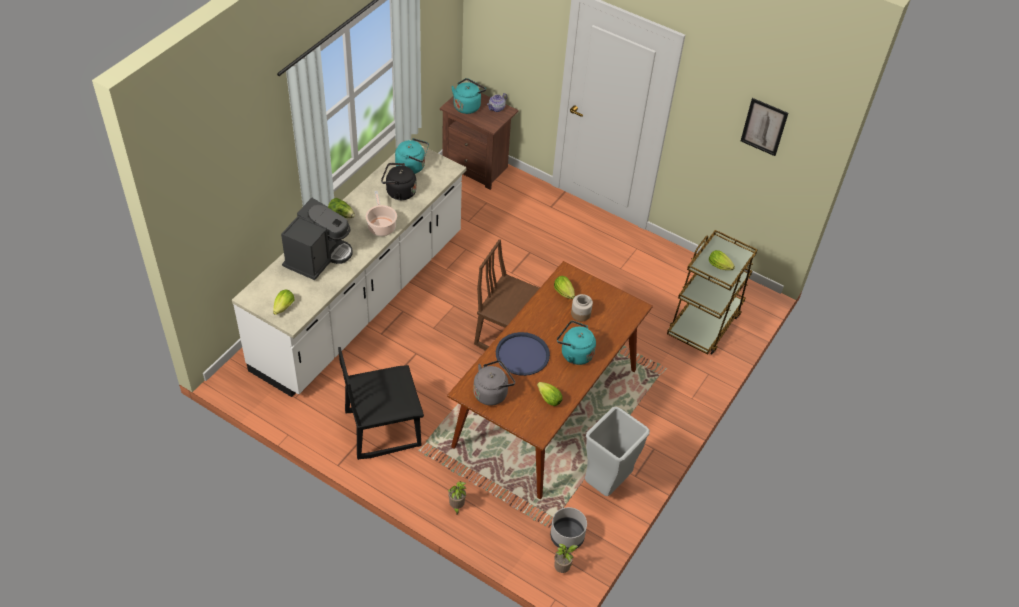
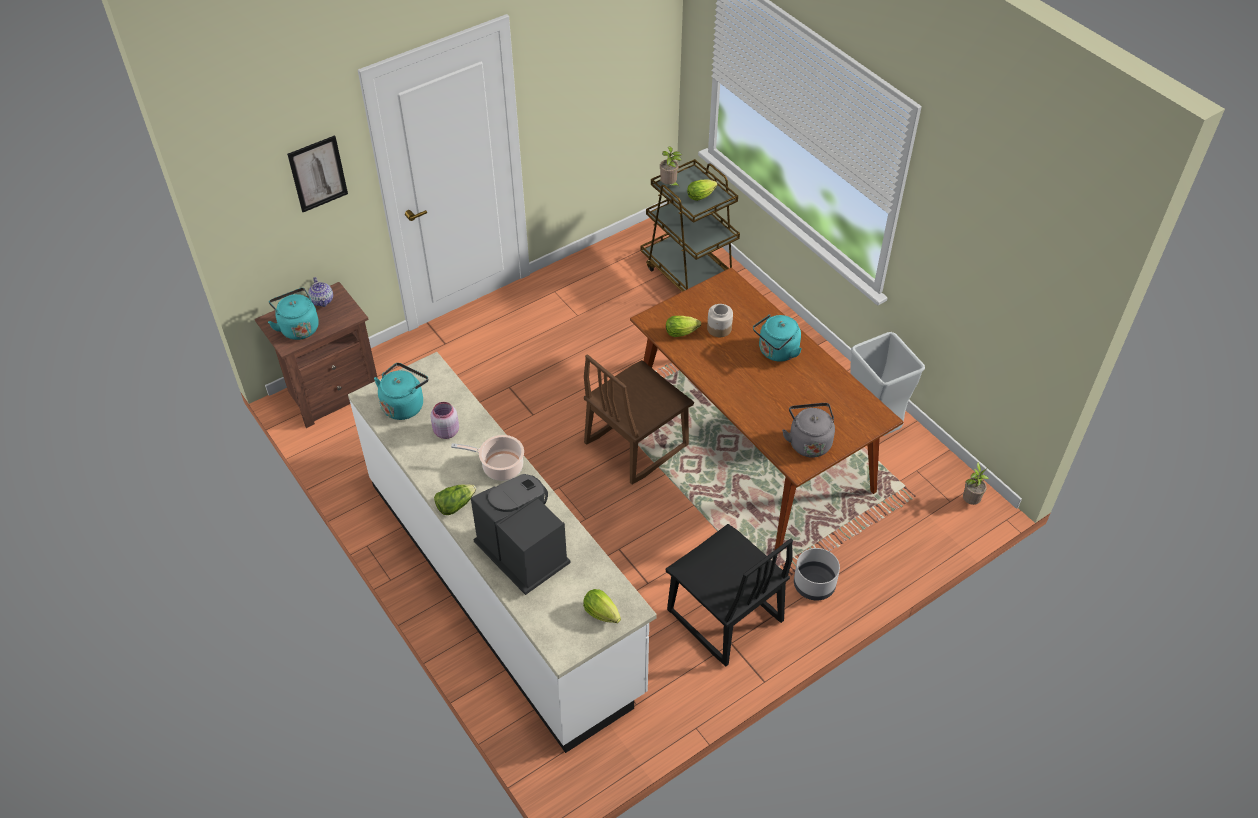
camera: 65 degrees left, 0 degrees up
black chair [338,347,424,460] -> black chair turned 45 degrees counterclockwise [666,524,793,667]
black kettle [381,163,417,200] -> pink jar [430,402,459,439]
potted plant [448,481,466,516] -> potted plant moved to [660,146,682,186]
blue tray [496,332,550,376] -> none
lettuce [537,382,562,406] -> none
grey planter [550,507,587,549] -> grey planter moved to [794,548,840,601]
picture [741,98,788,156] -> picture moved to [287,135,348,212]

